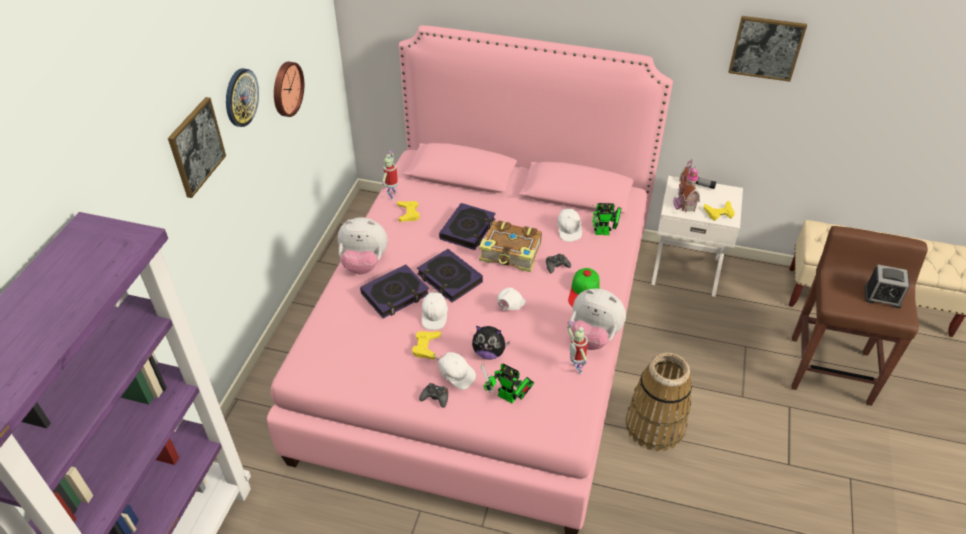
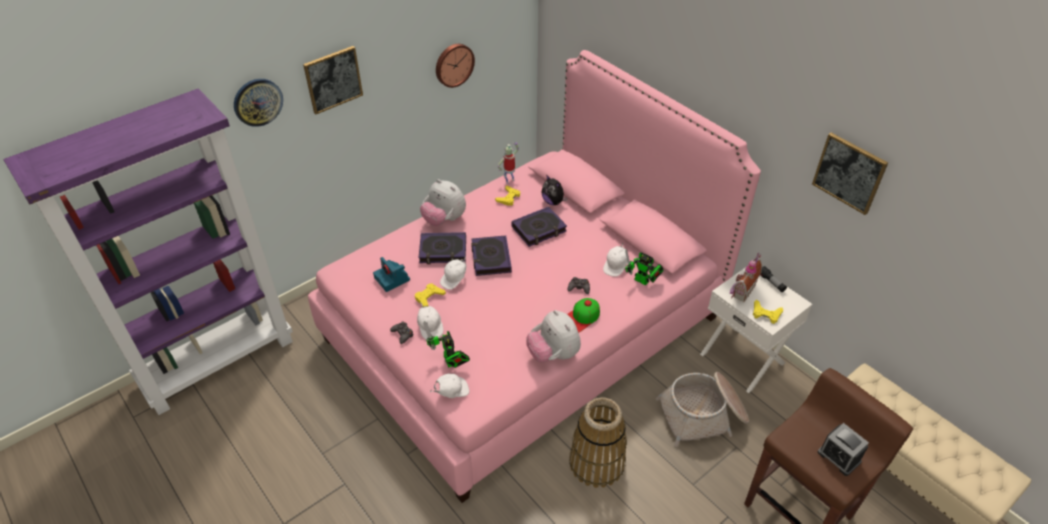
camera: 35 degrees right, 0 degrees up
wall clock [226,68,259,127] -> wall clock moved to [234,79,283,127]
plush toy [472,325,510,360] -> plush toy moved to [541,175,568,205]
book [479,220,542,272] -> none
white cap [497,287,526,310] -> white cap moved to [430,374,469,398]
toy robot [567,321,588,374] -> none
none -> camera [373,257,410,292]
none -> basket [656,372,749,447]

